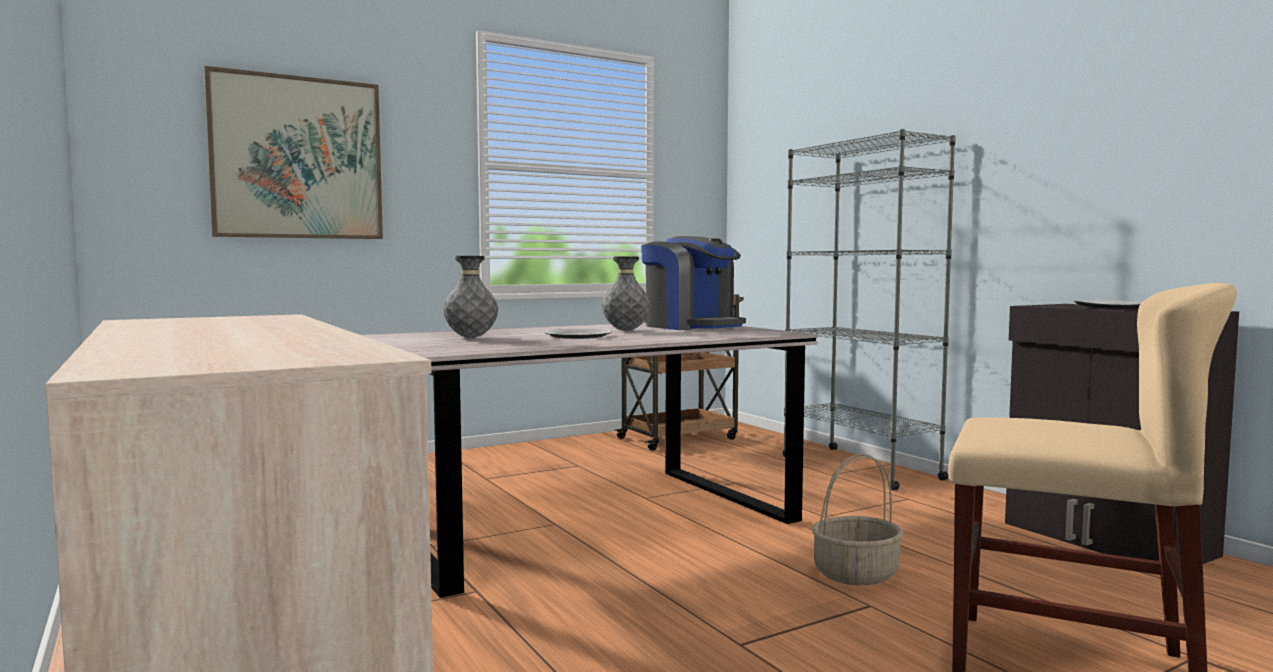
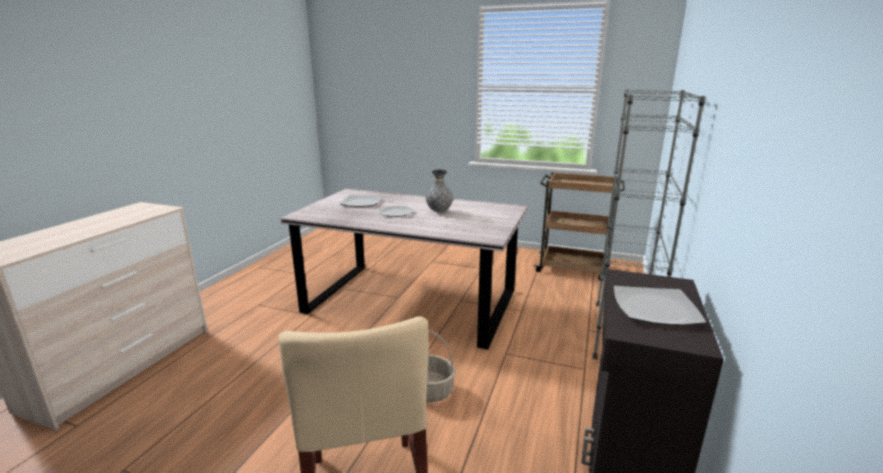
camera: 50 degrees right, 15 degrees up
picture [204,66,383,239] -> none
grey vase [443,256,498,338] -> plate [340,195,382,207]
coffee machine [641,236,746,330] -> none

